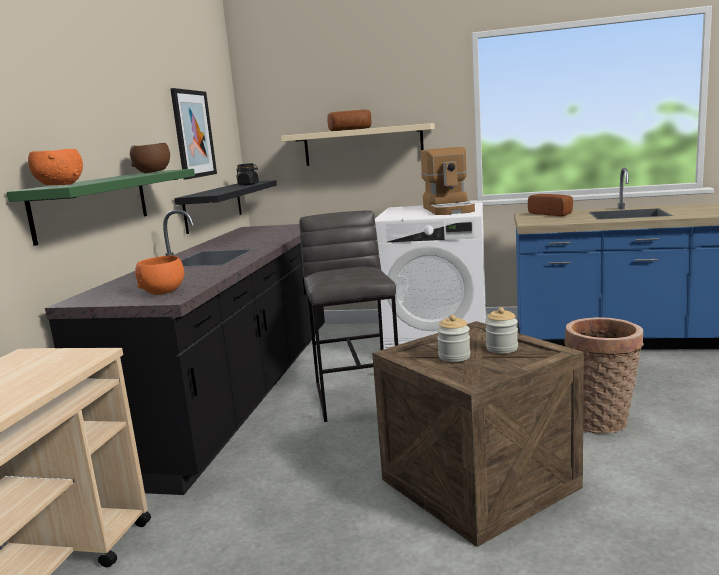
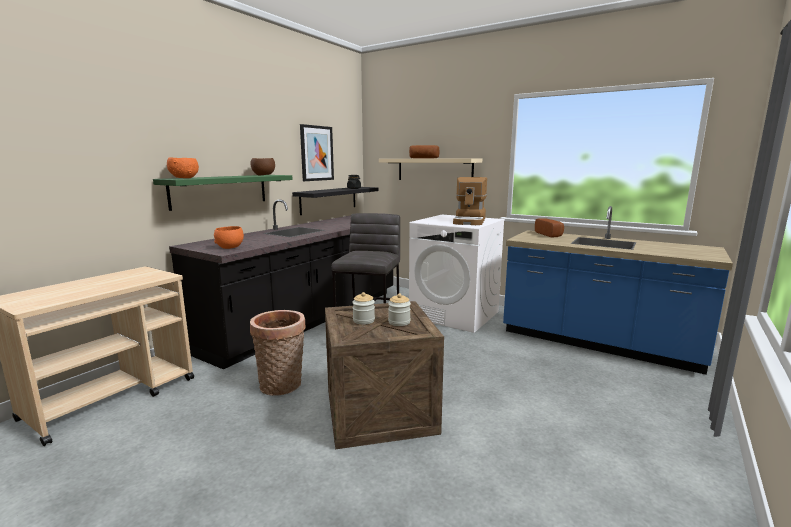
camera: 20 degrees right, 0 degrees up
basket [564,317,644,434] -> basket moved to [250,310,305,396]

